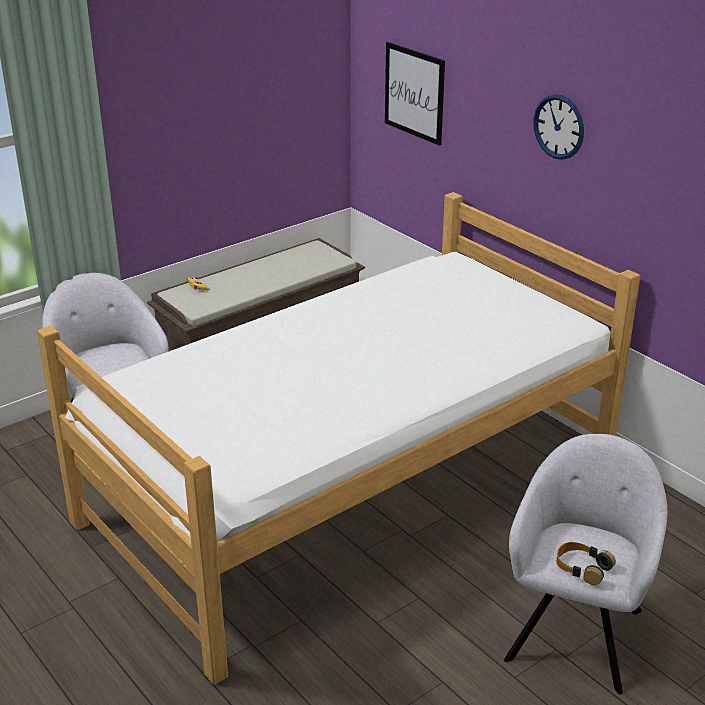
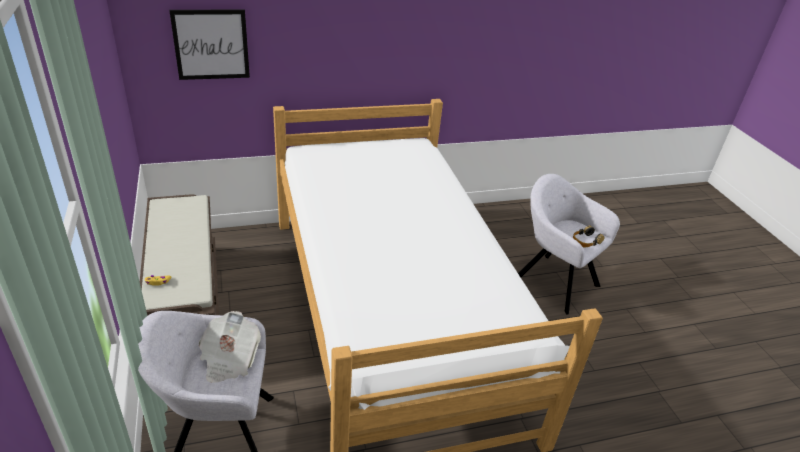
camera: 70 degrees left, 5 degrees up
wall clock [533,94,584,160] -> none
none -> newspaper [199,311,261,383]

